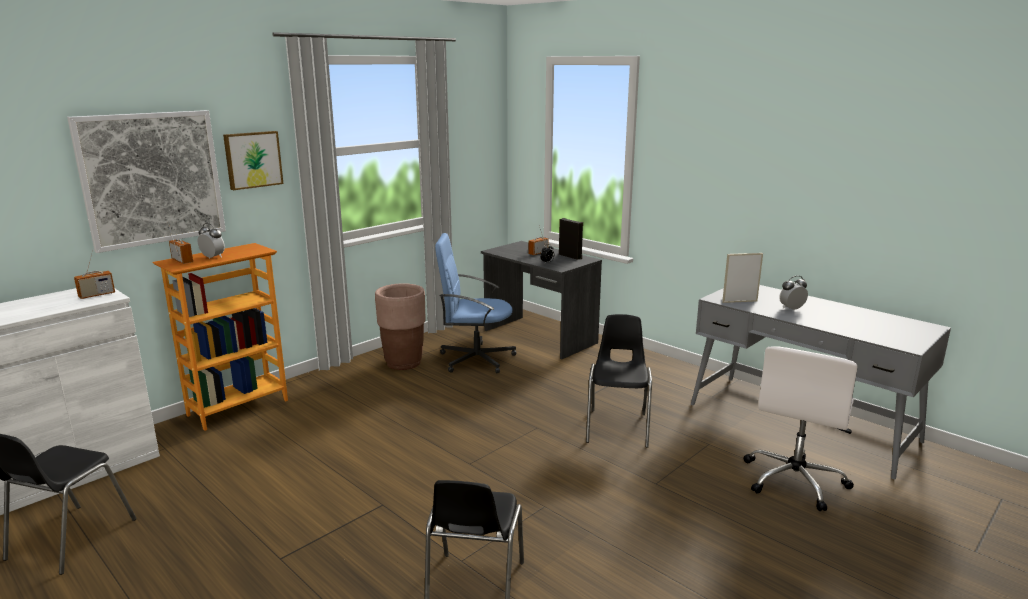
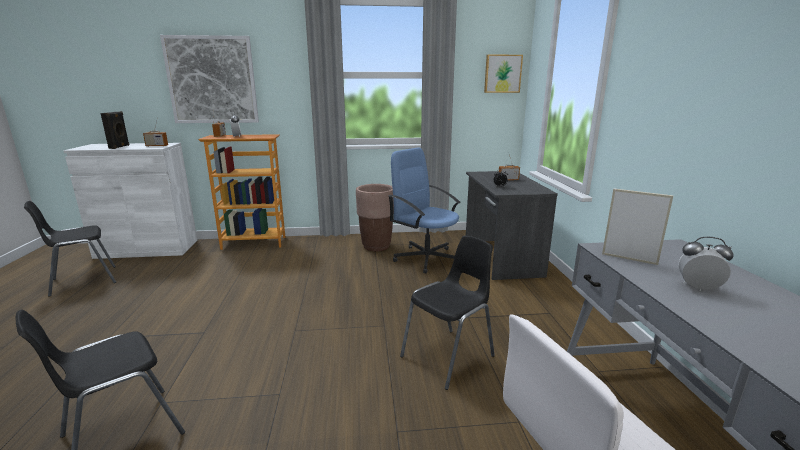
camera: 40 degrees right, 0 degrees up
picture [223,131,284,190] -> picture moved to [484,54,523,93]
black speaker [559,218,583,260] -> black speaker moved to [101,111,129,149]

